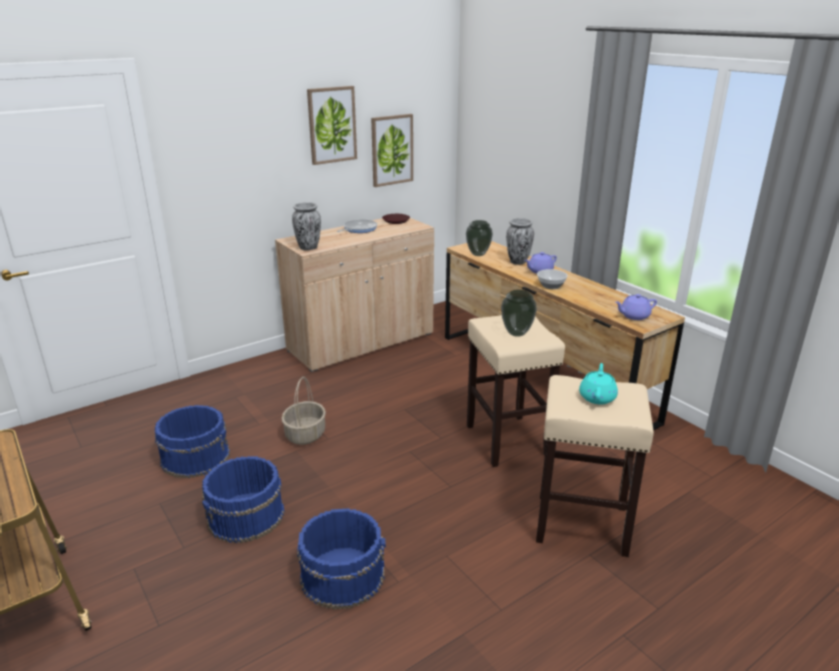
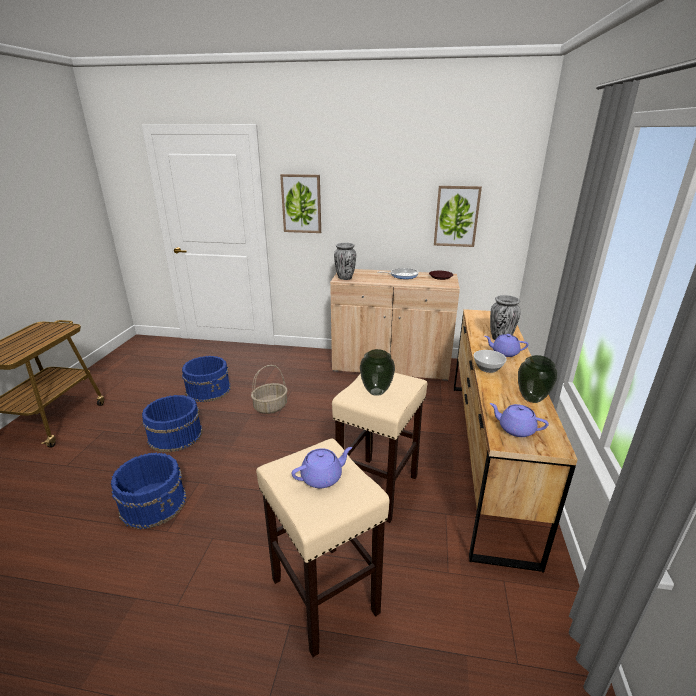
camera: 45 degrees right, 0 degrees up
picture [307,86,357,165] -> picture moved to [280,174,321,233]
vase [466,220,493,256] -> vase moved to [518,355,557,403]
turquoise teapot [579,363,618,404] -> purple teapot [292,447,352,488]

